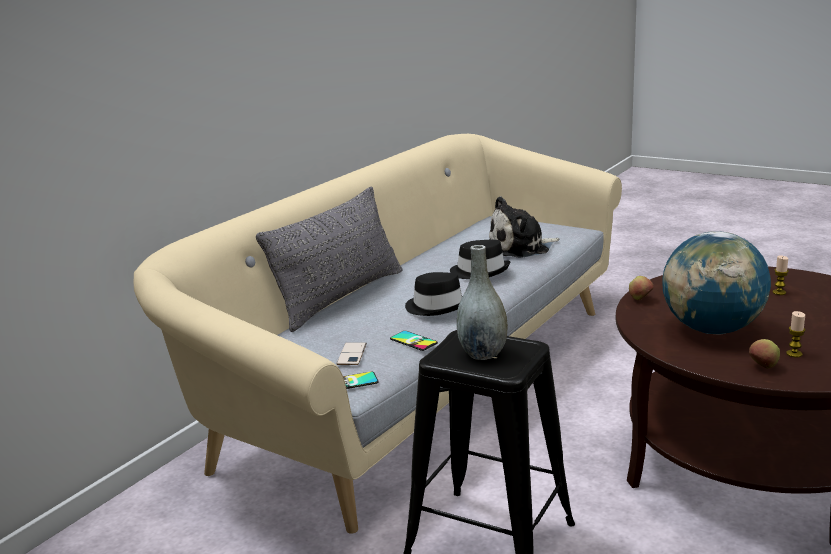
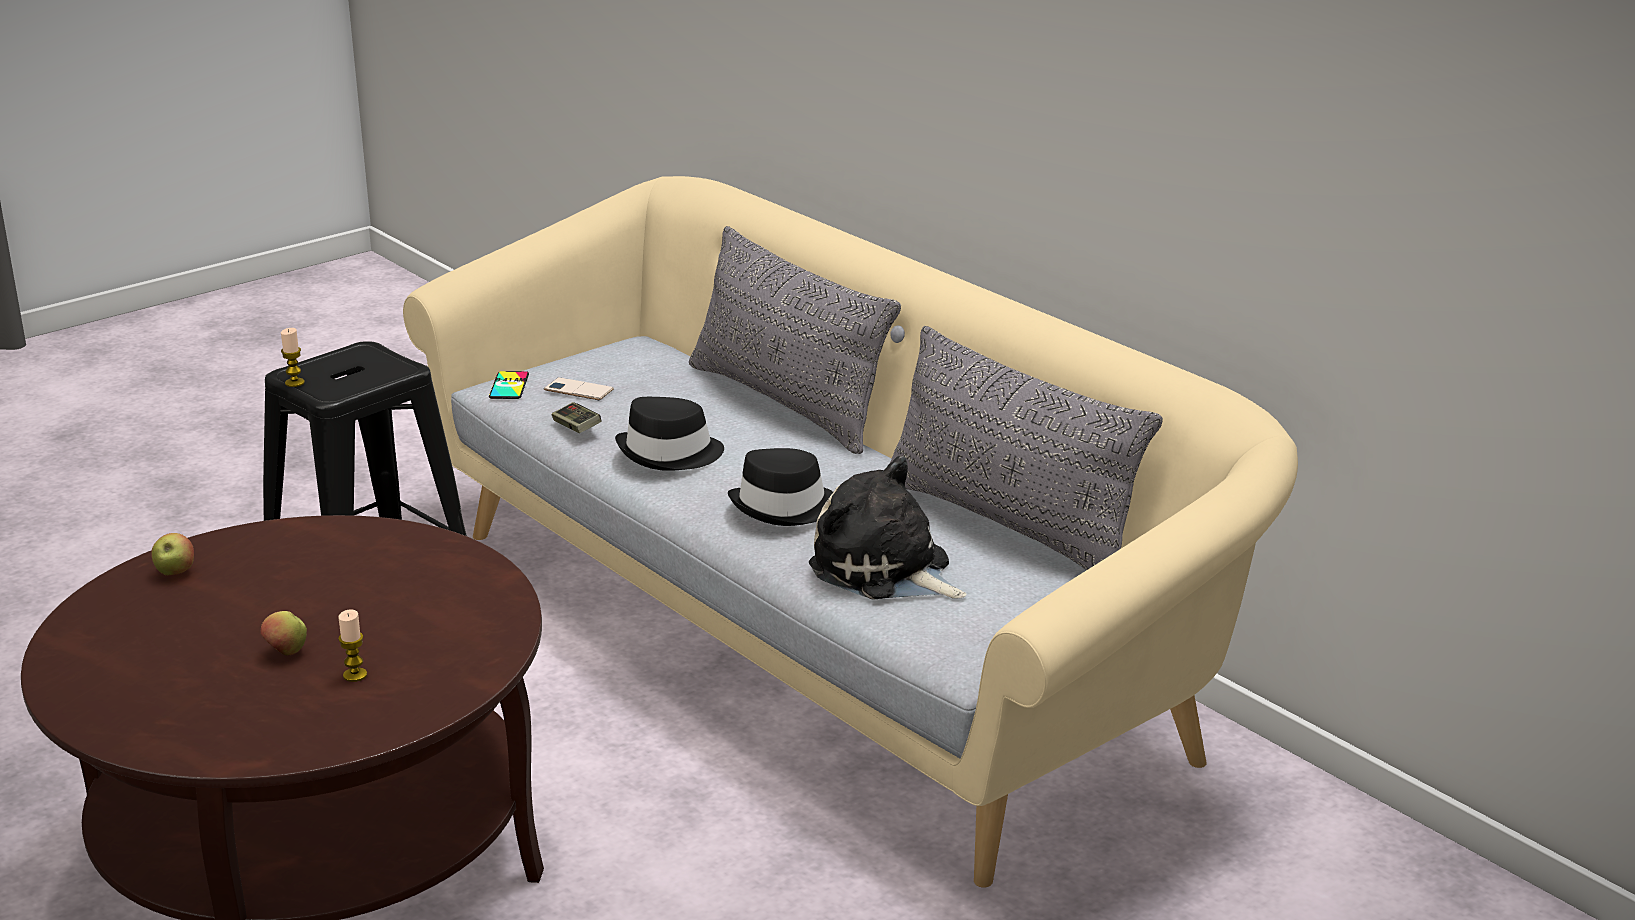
camera: 105 degrees right, 5 degrees up
phone [390,331,438,351] -> game controller [552,402,601,433]
grey vase [457,245,508,360] -> none
plush toy [489,196,560,258] -> plush toy turned 45 degrees counterclockwise [809,456,967,600]
apple [629,276,654,300] -> apple moved to [260,611,307,656]
globe [662,231,771,335] -> none
candle [786,311,805,358] -> candle moved to [281,328,305,387]
none -> grey pillow [889,326,1163,570]

